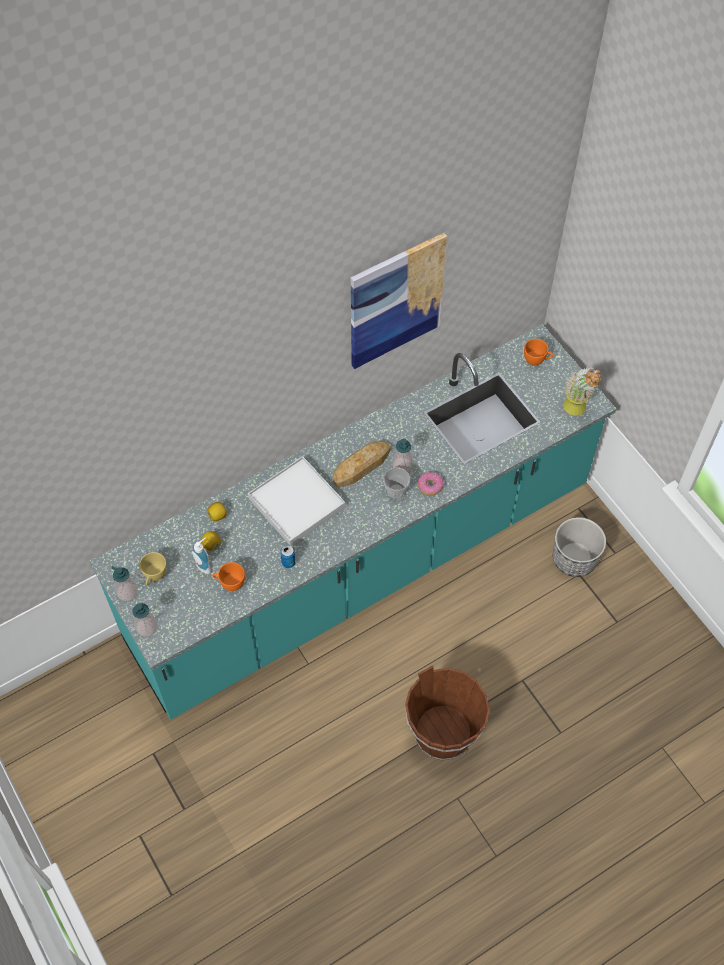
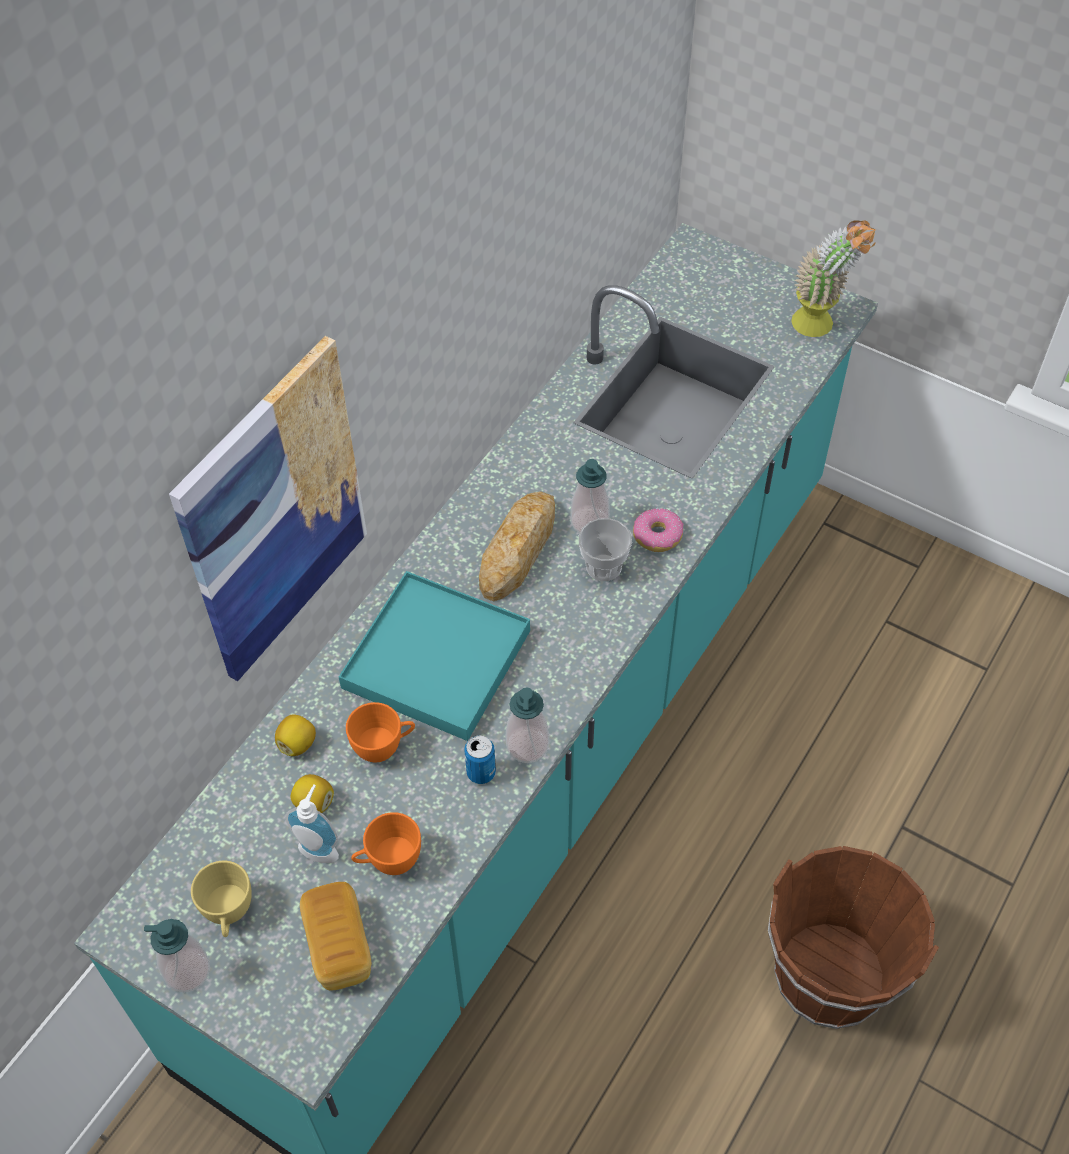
camera: 25 degrees left, 5 degrees down
soap dispenser [132,603,157,637] -> soap dispenser moved to [505,687,549,763]
white tray [248,456,345,546] -> turquoise tray [339,571,530,741]
picture [351,233,447,369] -> picture moved to [169,336,367,681]
orange cup [524,339,554,366] -> orange cup moved to [346,702,415,762]
planter [553,517,606,577] -> none
none -> bread [300,882,371,991]

